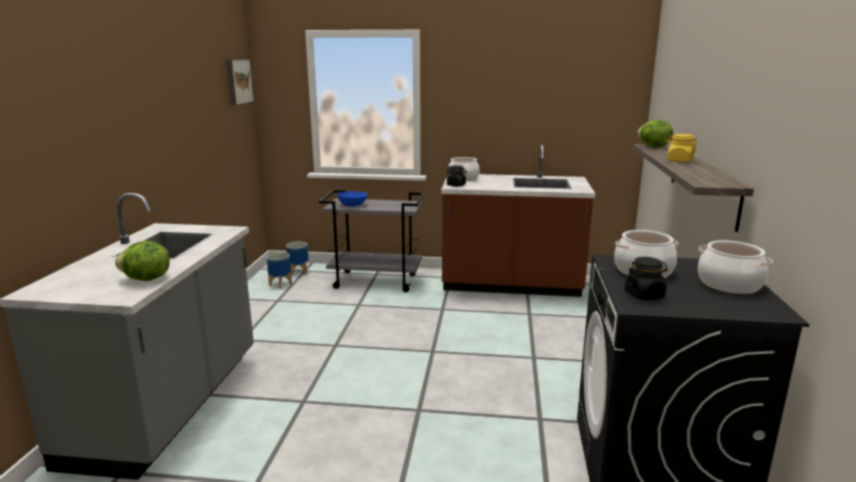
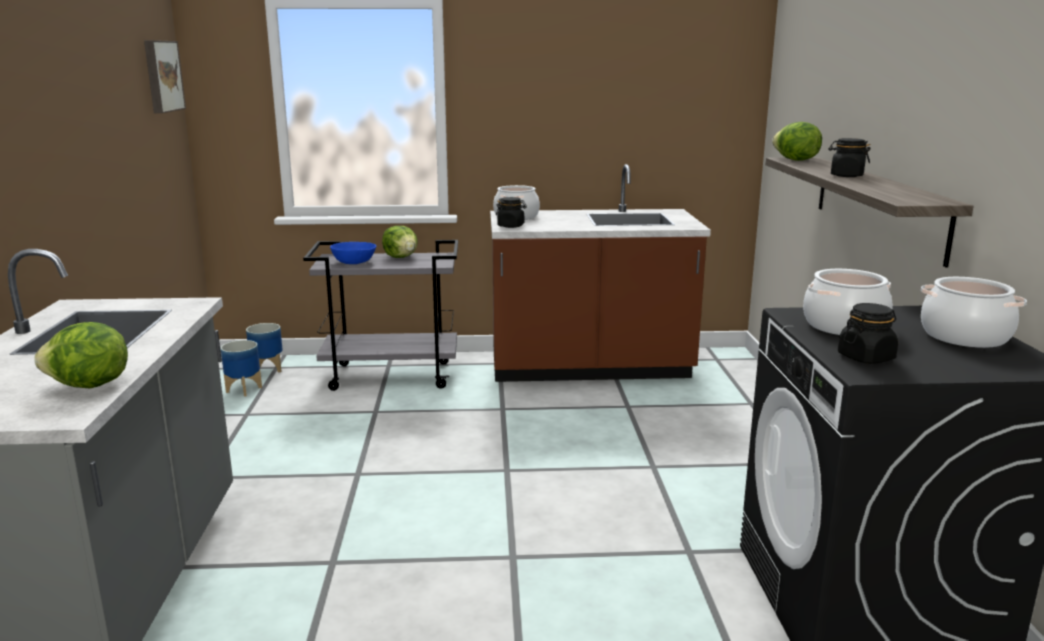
camera: 10 degrees left, 0 degrees up
yellow jar [666,134,697,162] -> black jar [829,138,871,177]
none -> lettuce [382,226,418,258]

